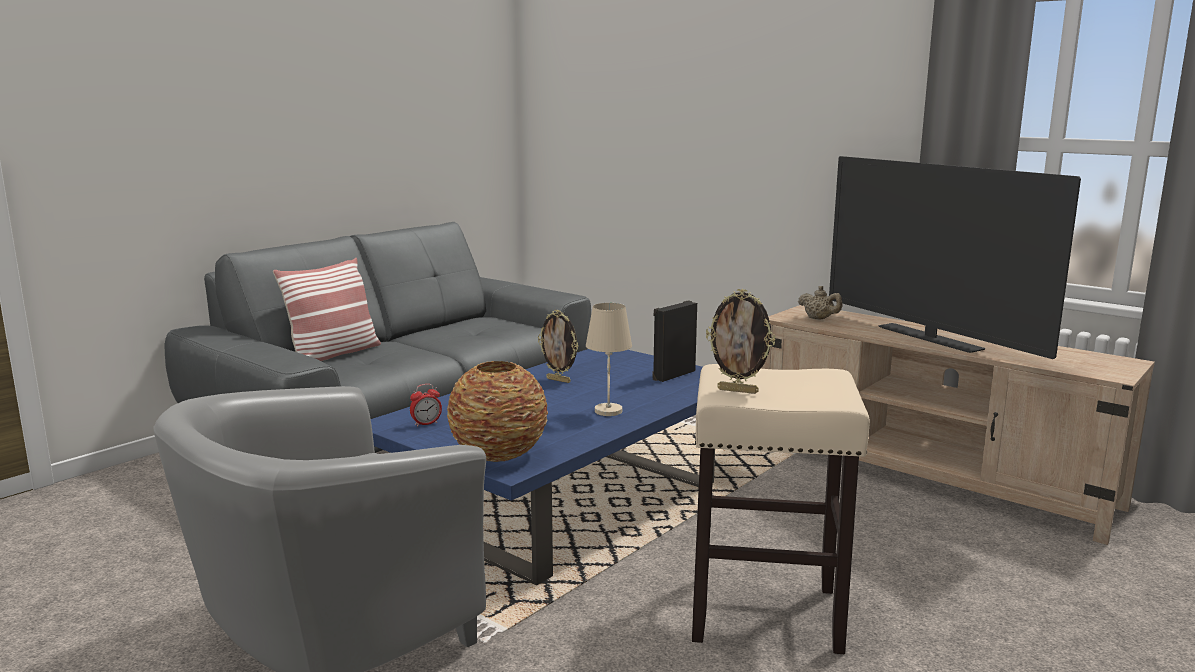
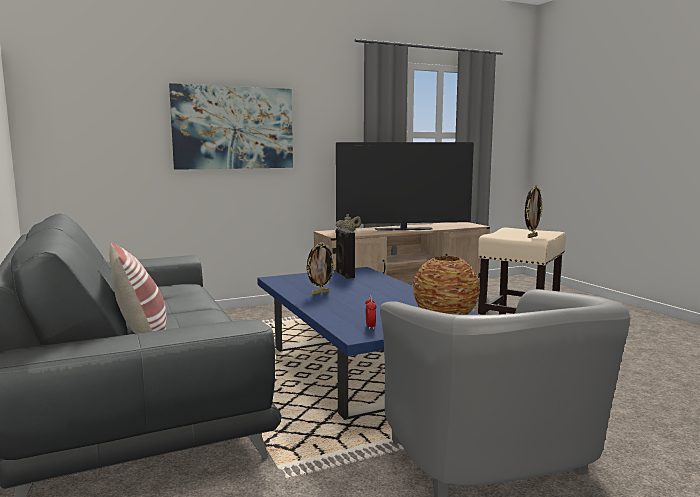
camera: 65 degrees left, 5 degrees down
beige table lamp [586,303,632,416] -> none
none -> picture [169,83,293,170]

